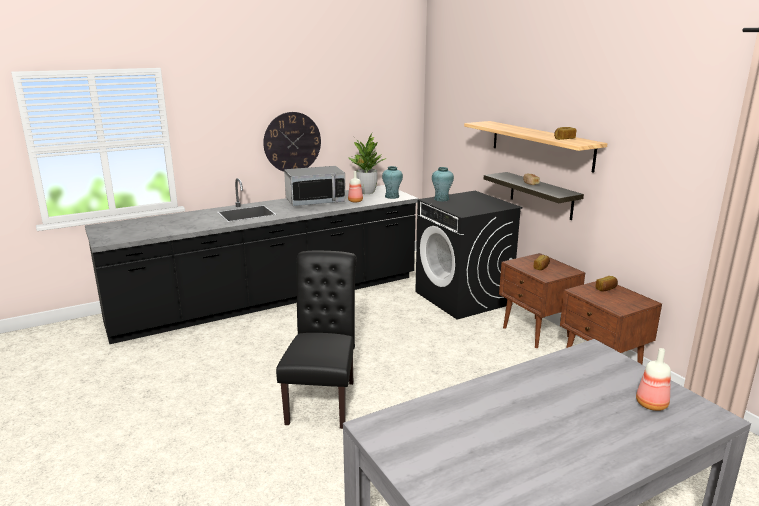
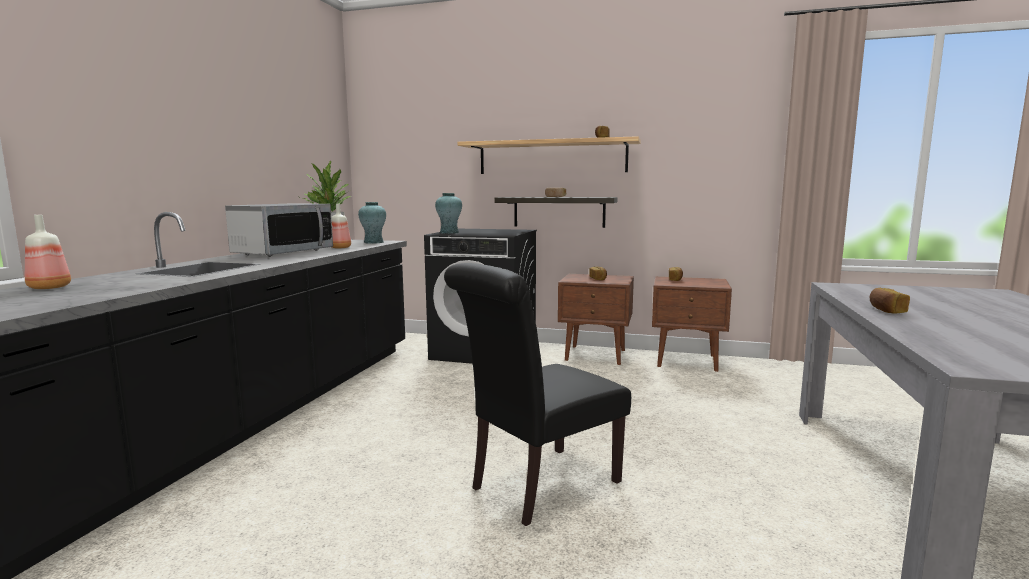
camera: 45 degrees left, 10 degrees down
wall clock [263,112,321,172] -> none
black chair [276,251,357,429] -> black chair turned 90 degrees counterclockwise [444,263,631,526]
bottle [636,348,671,411] -> bottle moved to [25,215,71,289]
none -> bread [869,288,910,313]

